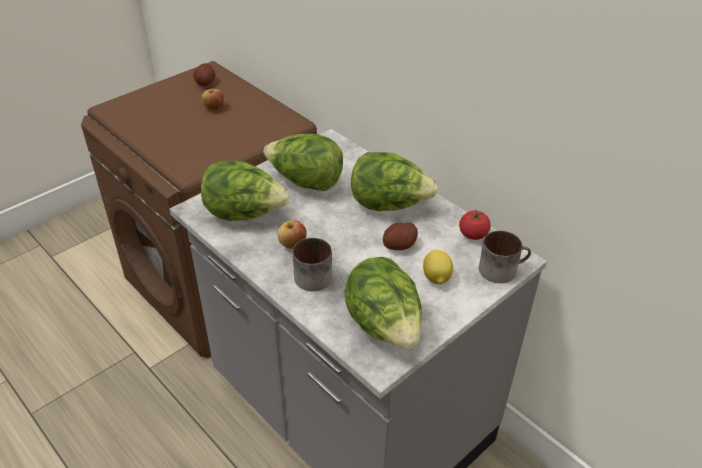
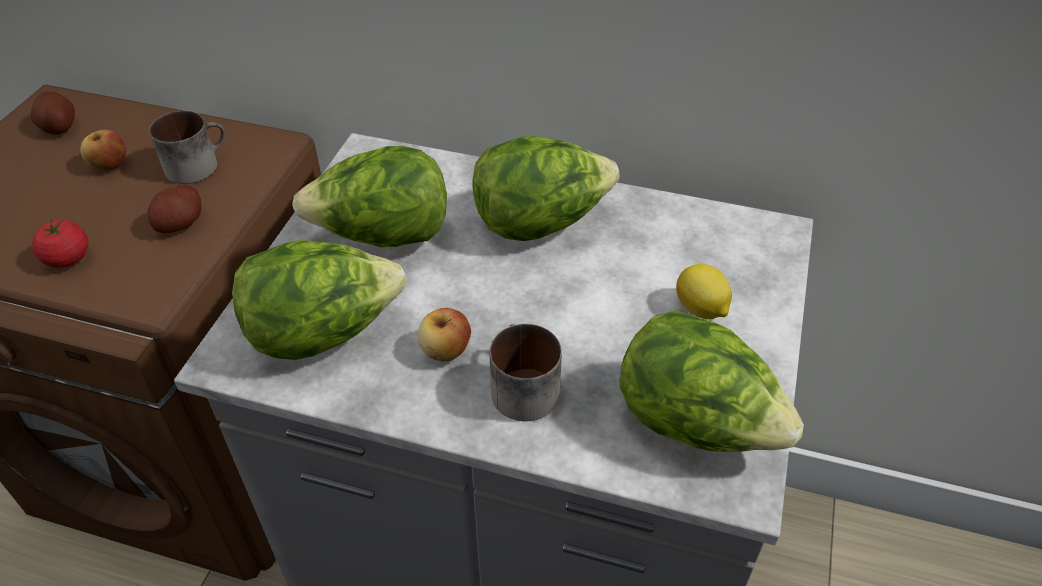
camera: 30 degrees left, 5 degrees up
potato [383,223,418,250] -> potato moved to [147,184,201,233]
tomato [459,210,491,240] -> tomato moved to [32,219,88,268]
mug [479,231,531,283] -> mug moved to [149,111,225,184]

